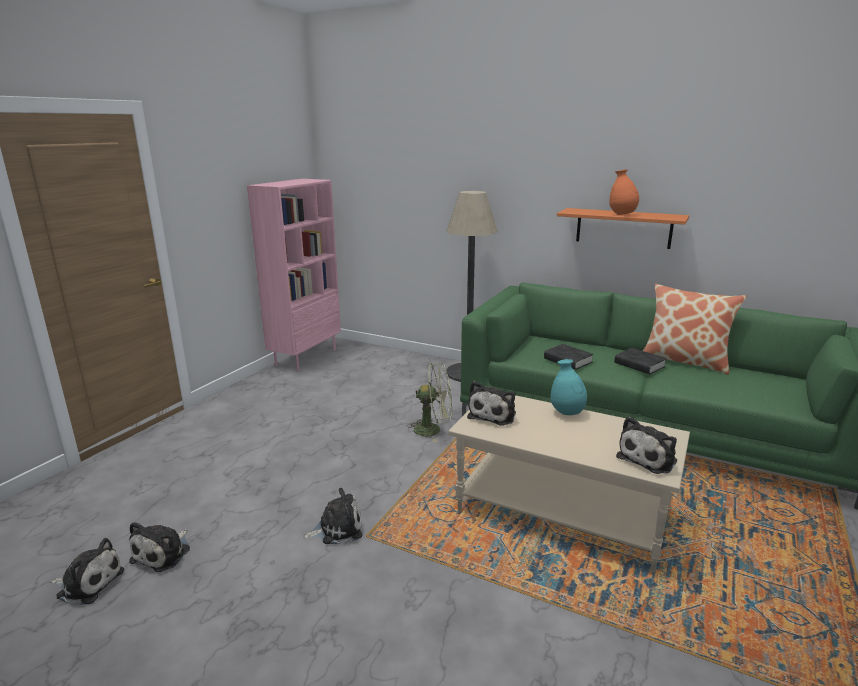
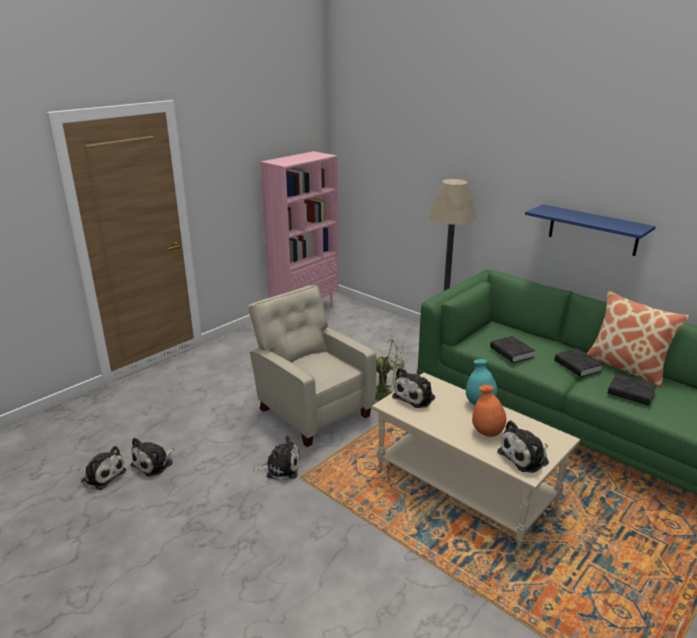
camera: 15 degrees right, 5 degrees up
orange shelf [557,208,689,249] -> blue shelf [525,205,656,256]
orange vase [609,169,639,215] -> orange vase moved to [472,385,506,437]
none -> beige armchair [248,285,377,447]
none -> black book [608,373,657,406]

